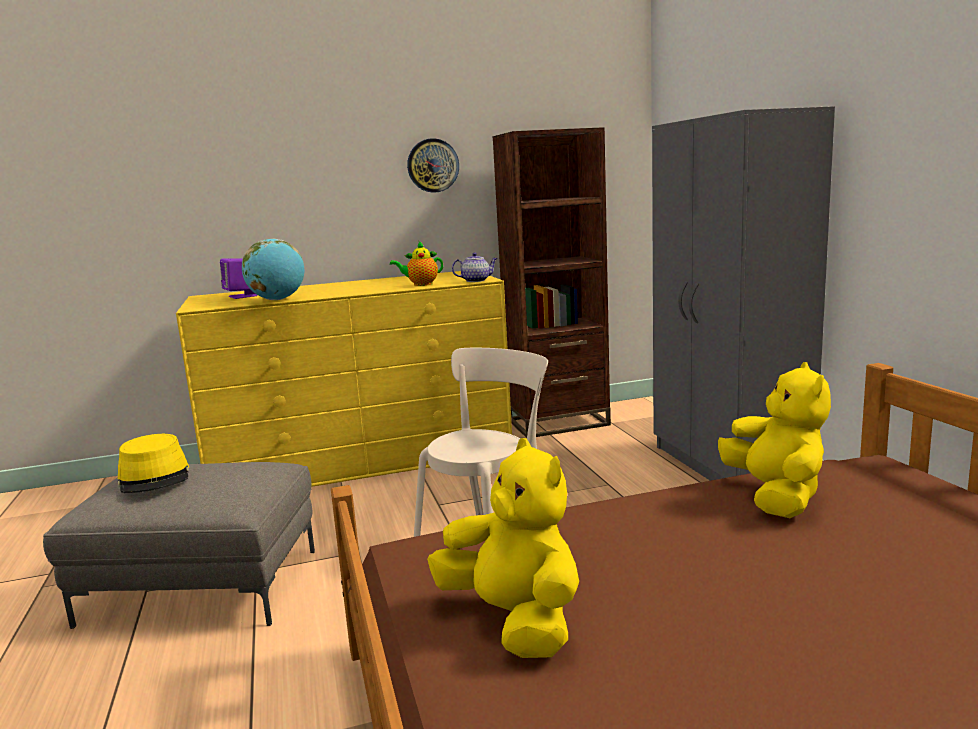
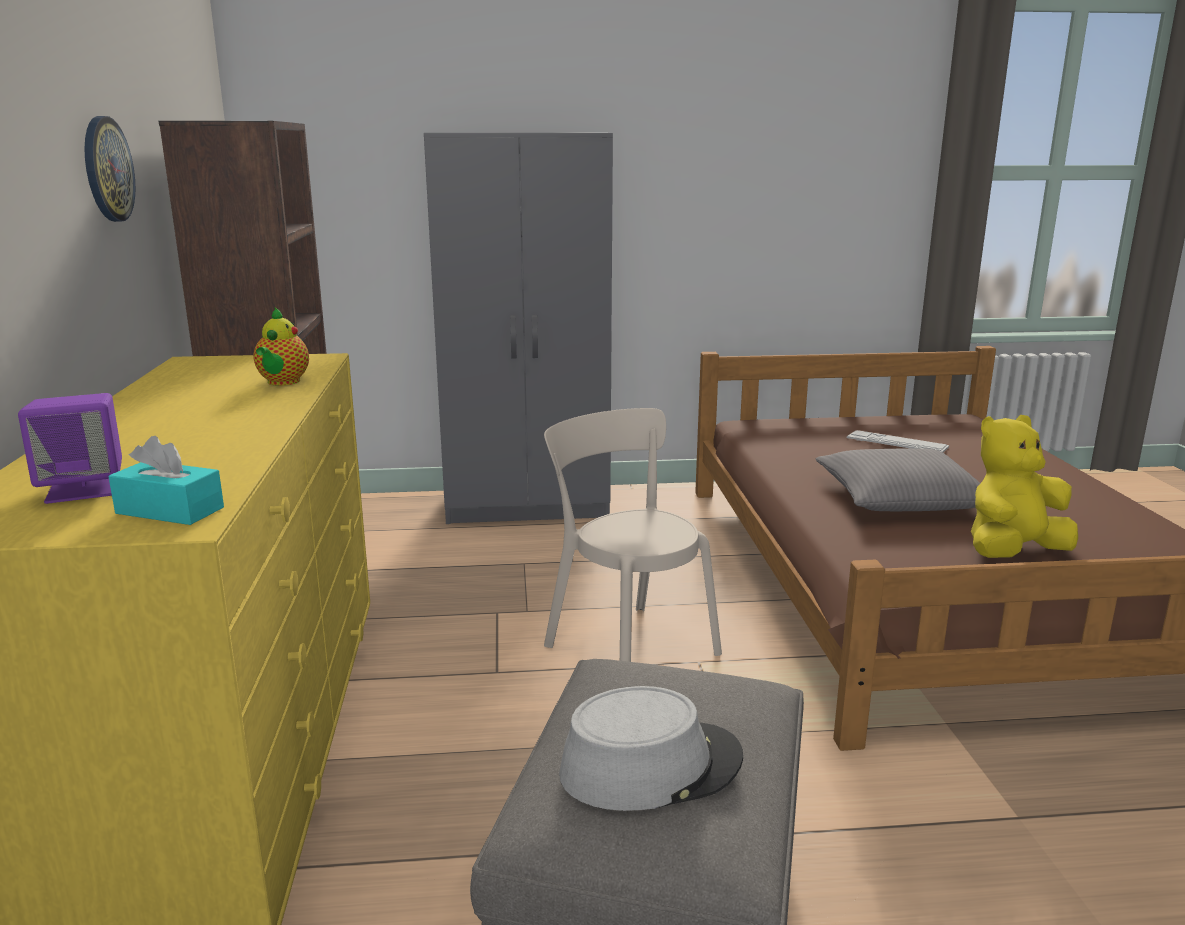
camera: 80 degrees left, 5 degrees up
yellow hat [117,434,189,493] -> grey hat [559,686,743,811]
globe [242,238,304,300] -> none
teapot [452,253,498,282] -> none
yellow plush toy [718,362,831,518] -> none
none -> turquoise tissue box [108,436,224,525]
none -> grey pillow [815,448,980,511]
none -> keyboard [847,430,949,453]

